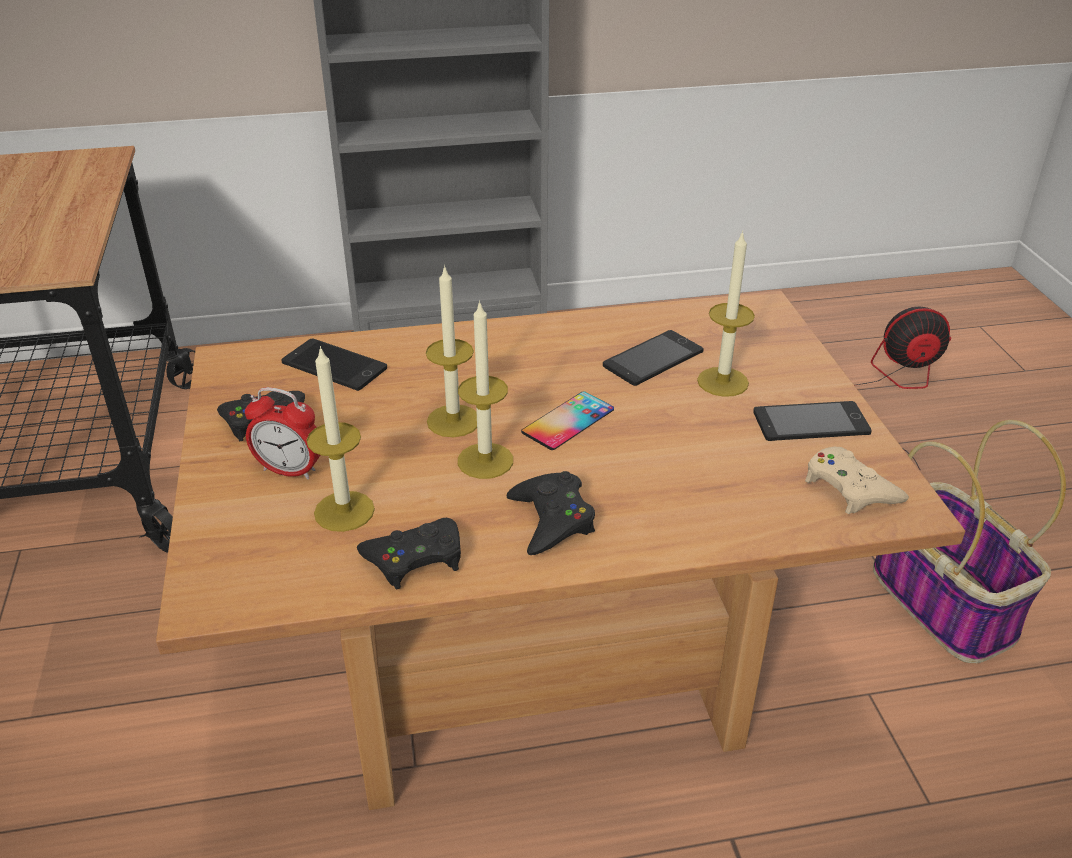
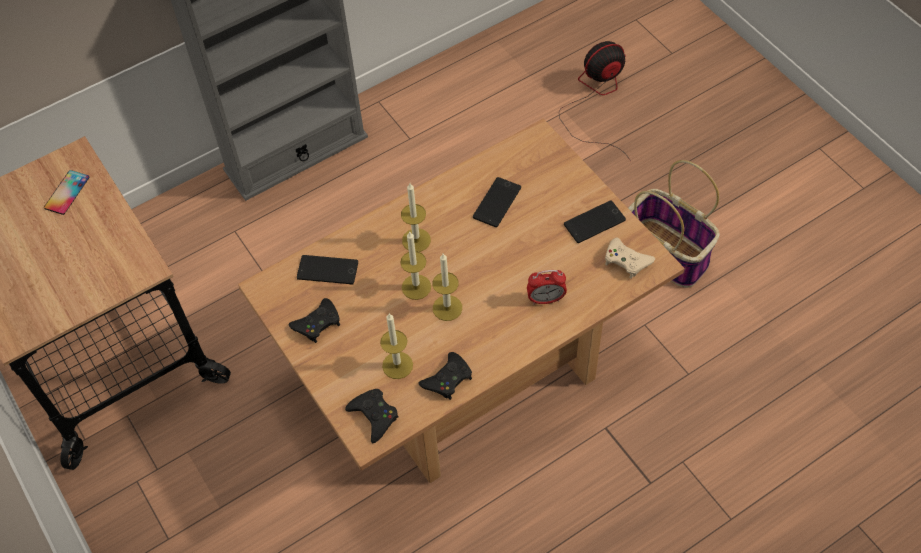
camera: 20 degrees left, 20 degrees up
alarm clock [245,387,320,479] -> alarm clock moved to [527,270,567,304]
black game controller [507,471,595,555] -> black game controller moved to [345,389,398,443]
phone [521,391,614,450] -> phone moved to [44,170,90,215]
candle [697,231,755,397] -> candle moved to [401,183,431,252]

